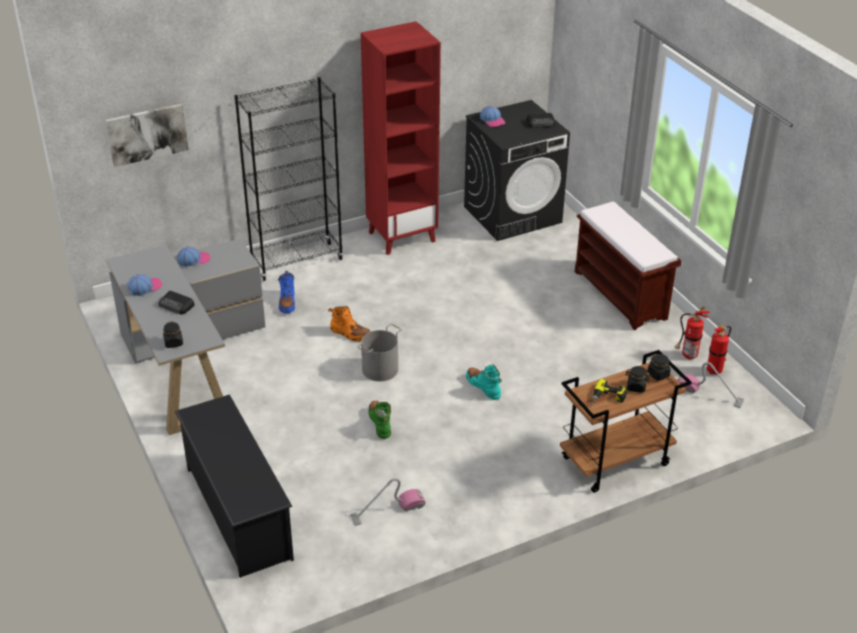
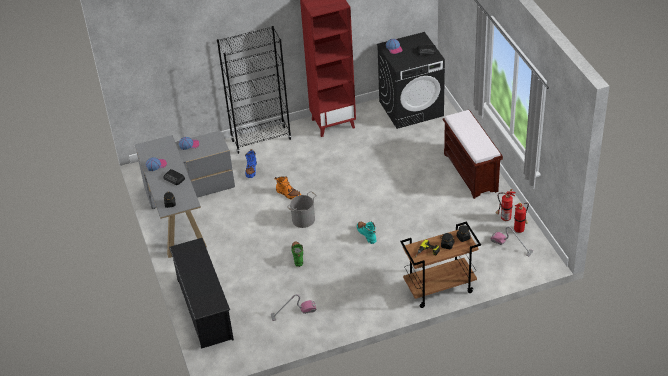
camera: 10 degrees right, 5 degrees up
picture [106,103,189,167] -> none

